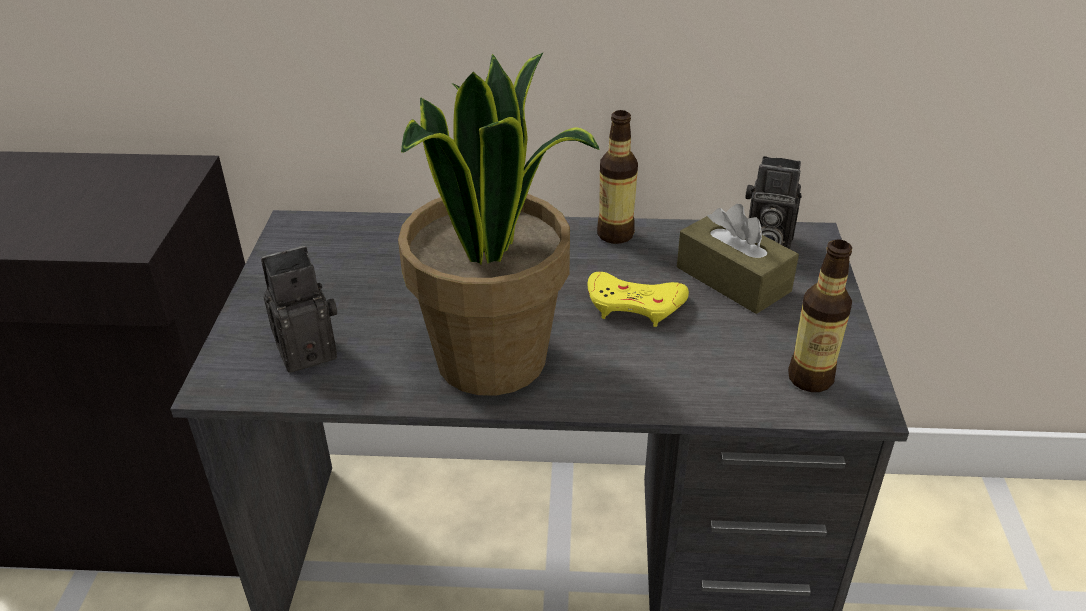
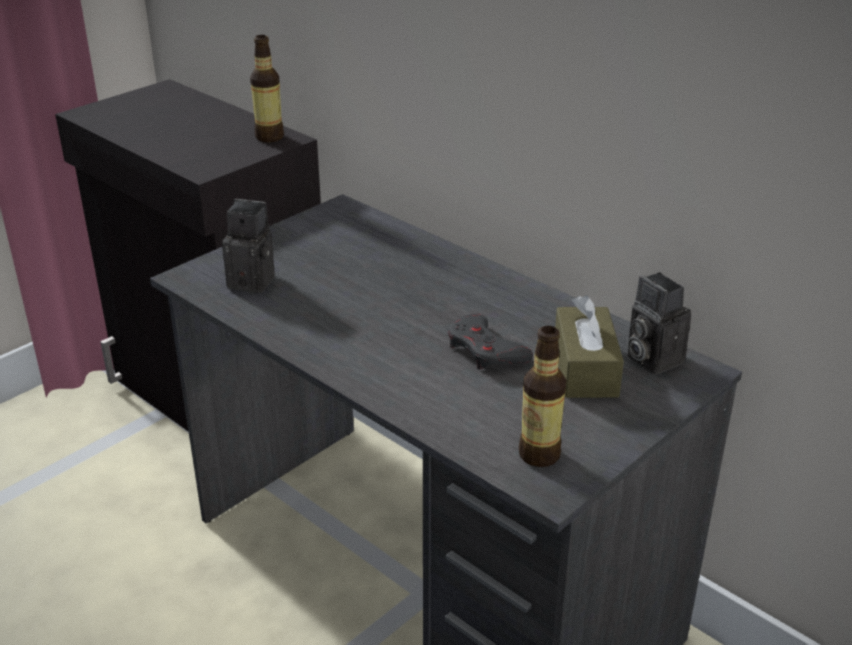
camera: 40 degrees right, 5 degrees down
potted plant [398,52,600,396] -> none
yellow game controller [588,271,689,327] -> grey game controller [448,314,533,370]
bottle [597,110,638,244] -> bottle moved to [250,35,284,142]

